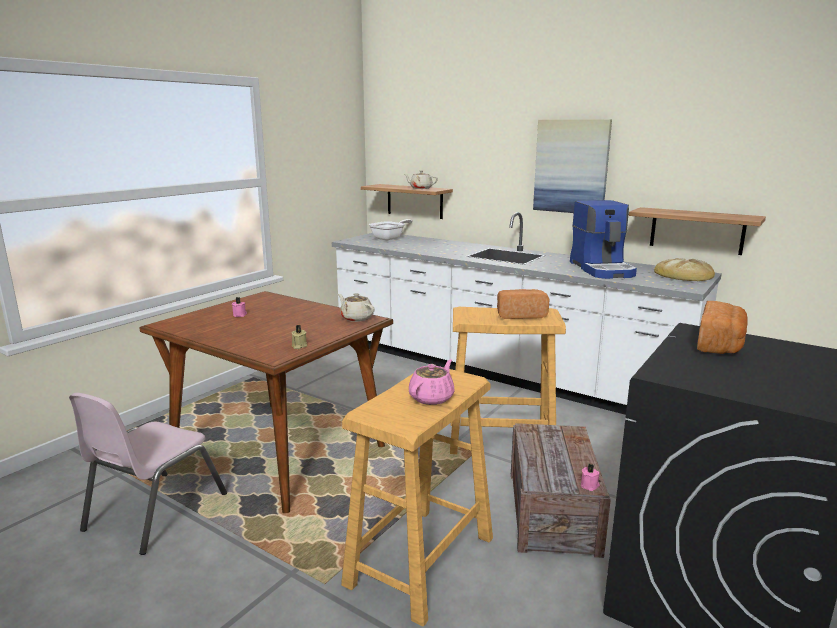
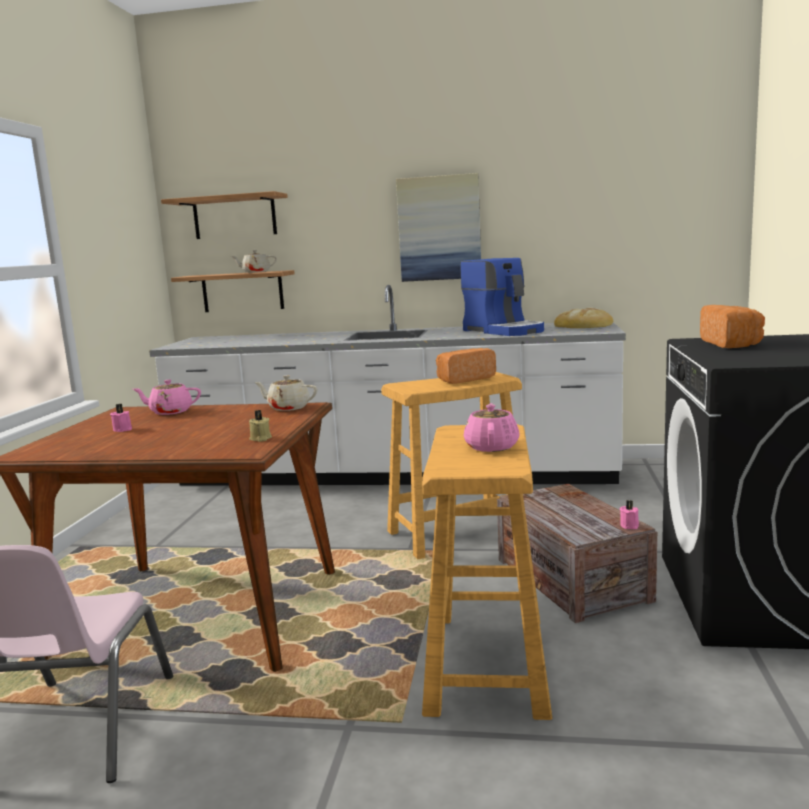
camera: 25 degrees left, 5 degrees down
frying pan [369,219,412,240] -> none
shelf [629,207,766,255] -> shelf moved to [161,191,288,239]
none -> pink teapot [133,380,201,415]

